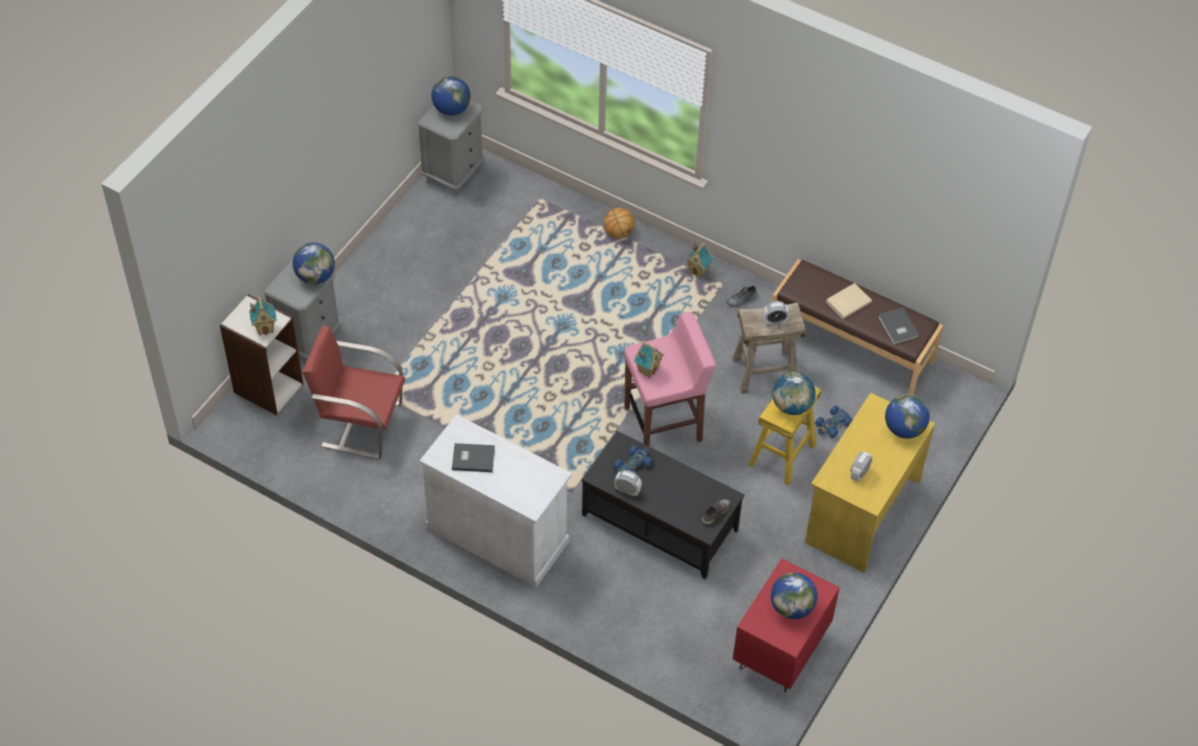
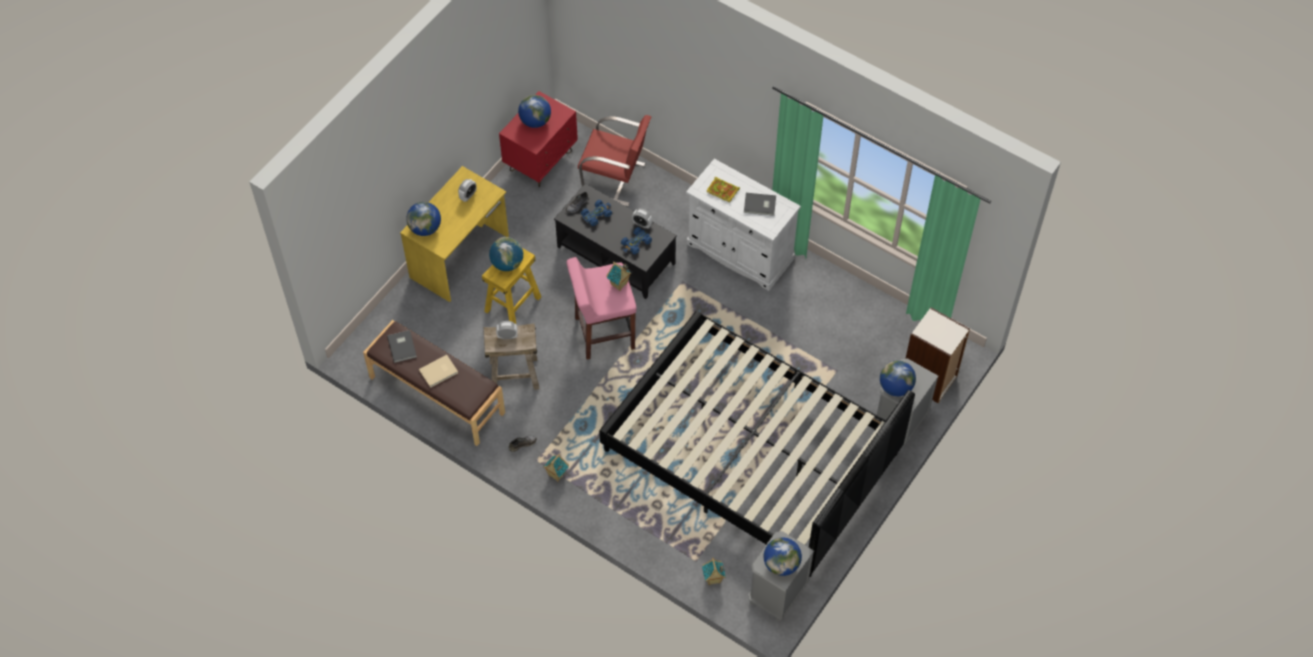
camera: 175 degrees left, 5 degrees up
toy house [249,296,277,336] -> toy house moved to [702,558,726,585]
red chair [302,326,405,459] -> red chair moved to [578,115,651,206]
basketball [604,208,635,239] -> none
blue toy car [815,405,853,439] -> blue toy car moved to [581,200,612,226]
none -> black bed [599,311,915,577]
none -> book [707,177,740,202]

